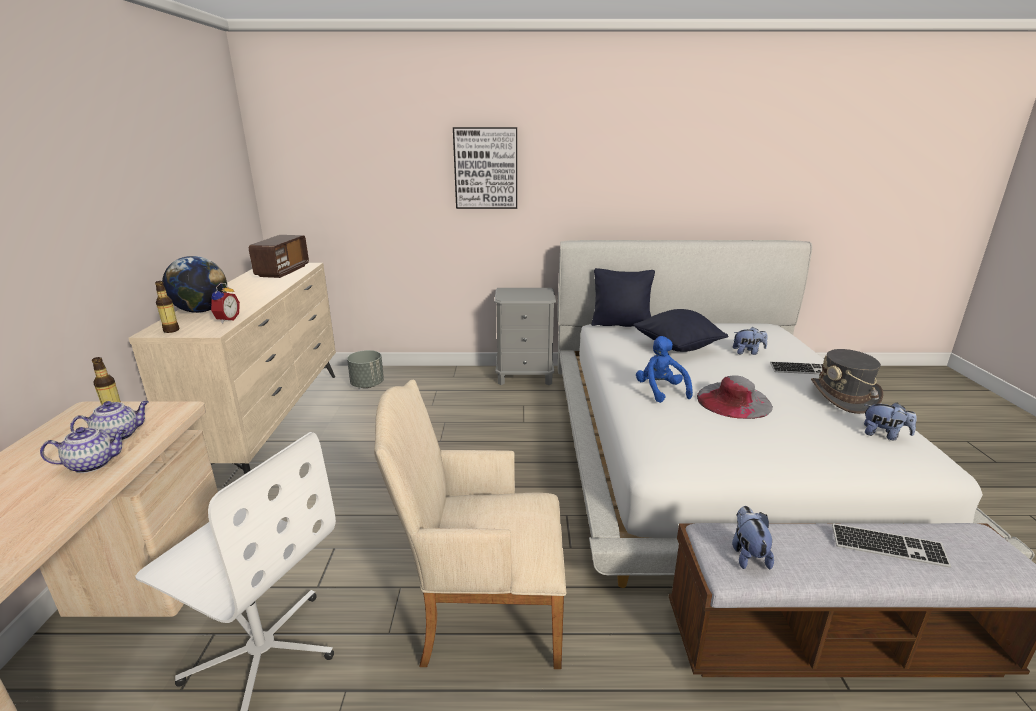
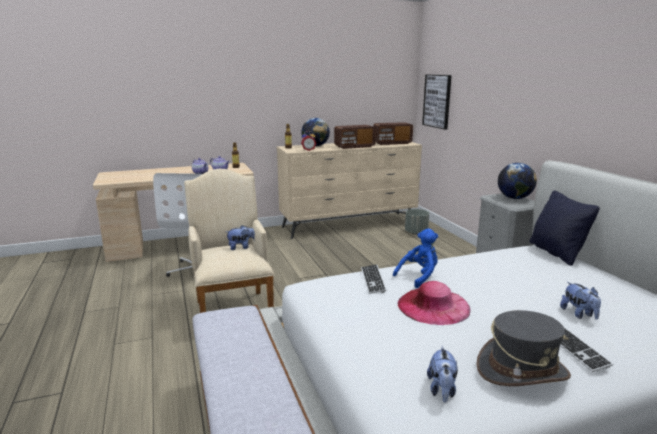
camera: 70 degrees right, 5 degrees down
picture [453,127,517,209] -> picture moved to [422,75,452,130]
black pillow [634,309,728,352] -> none
grey hat [697,375,773,419] -> pink hat [398,281,470,325]
plush toy [732,506,774,569] -> plush toy moved to [226,225,255,250]
keyboard [832,523,951,568] -> keyboard moved to [361,264,387,294]
none -> radio [334,125,376,149]
none -> globe [498,163,537,199]

